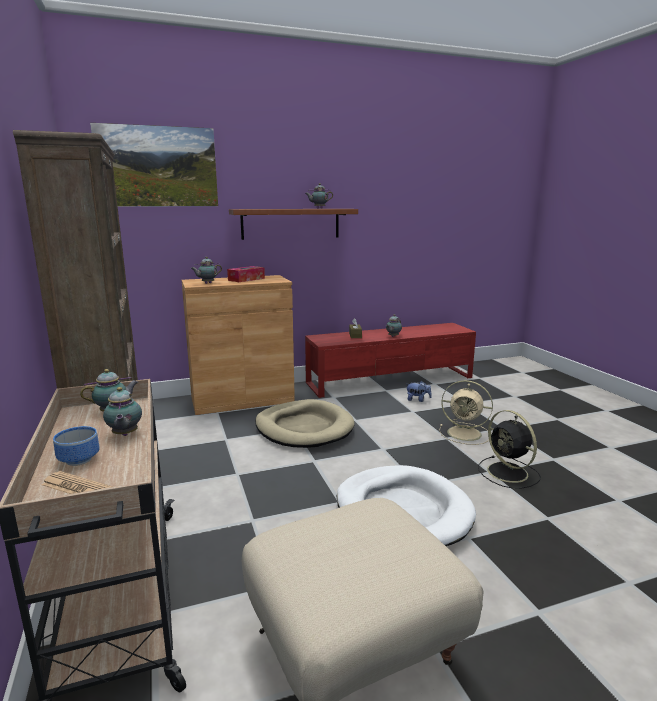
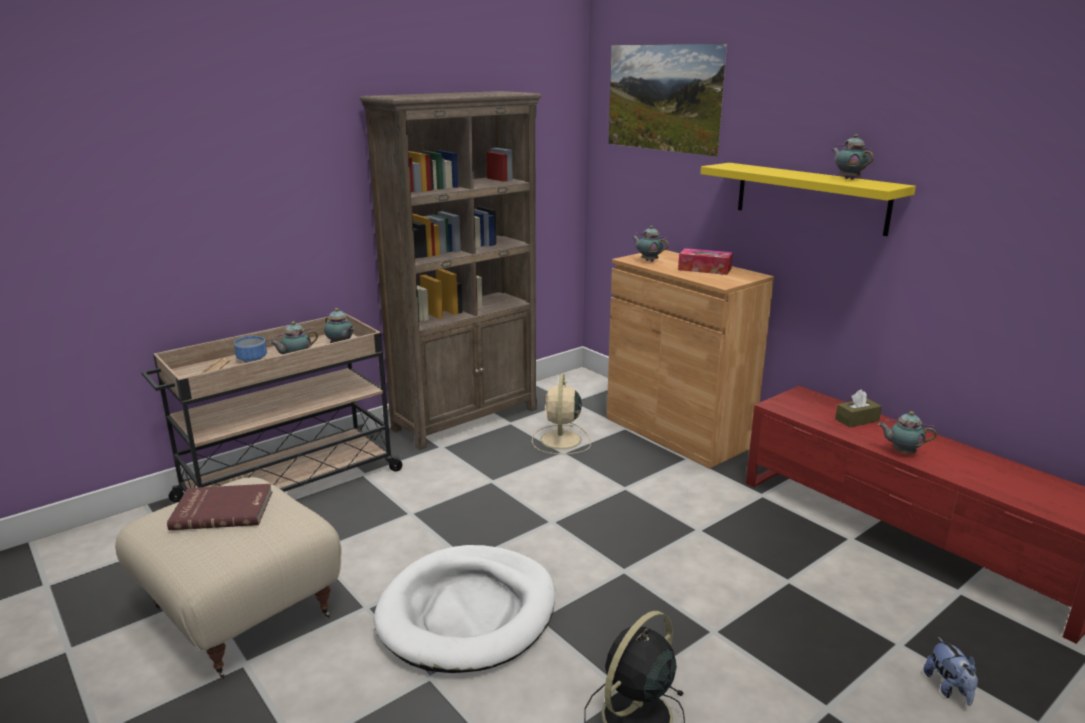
camera: 70 degrees right, 5 degrees up
brown shelf [229,209,358,240] -> yellow shelf [700,163,916,236]
beige dog bed [255,399,355,448] -> none
plush toy [407,381,432,402] -> plush toy moved to [924,637,978,706]
beige fan [439,380,493,445] -> beige fan moved to [532,374,591,454]
none -> red book [167,484,272,530]

